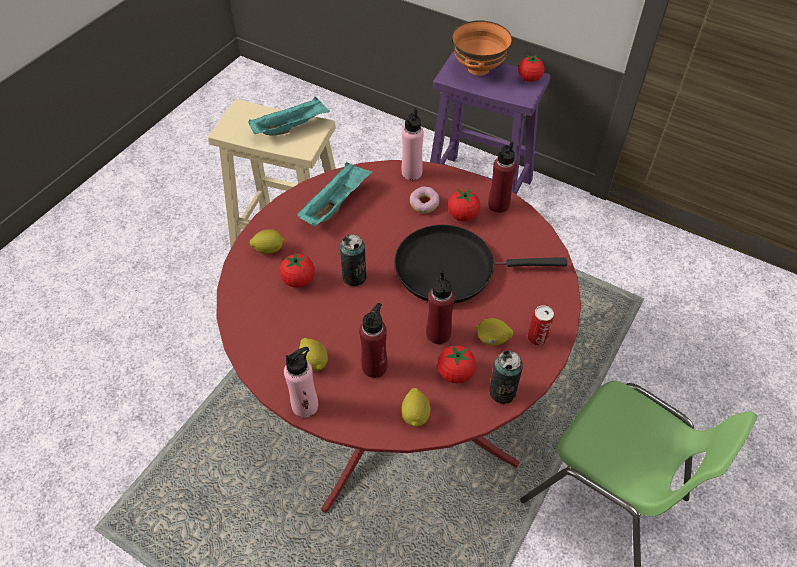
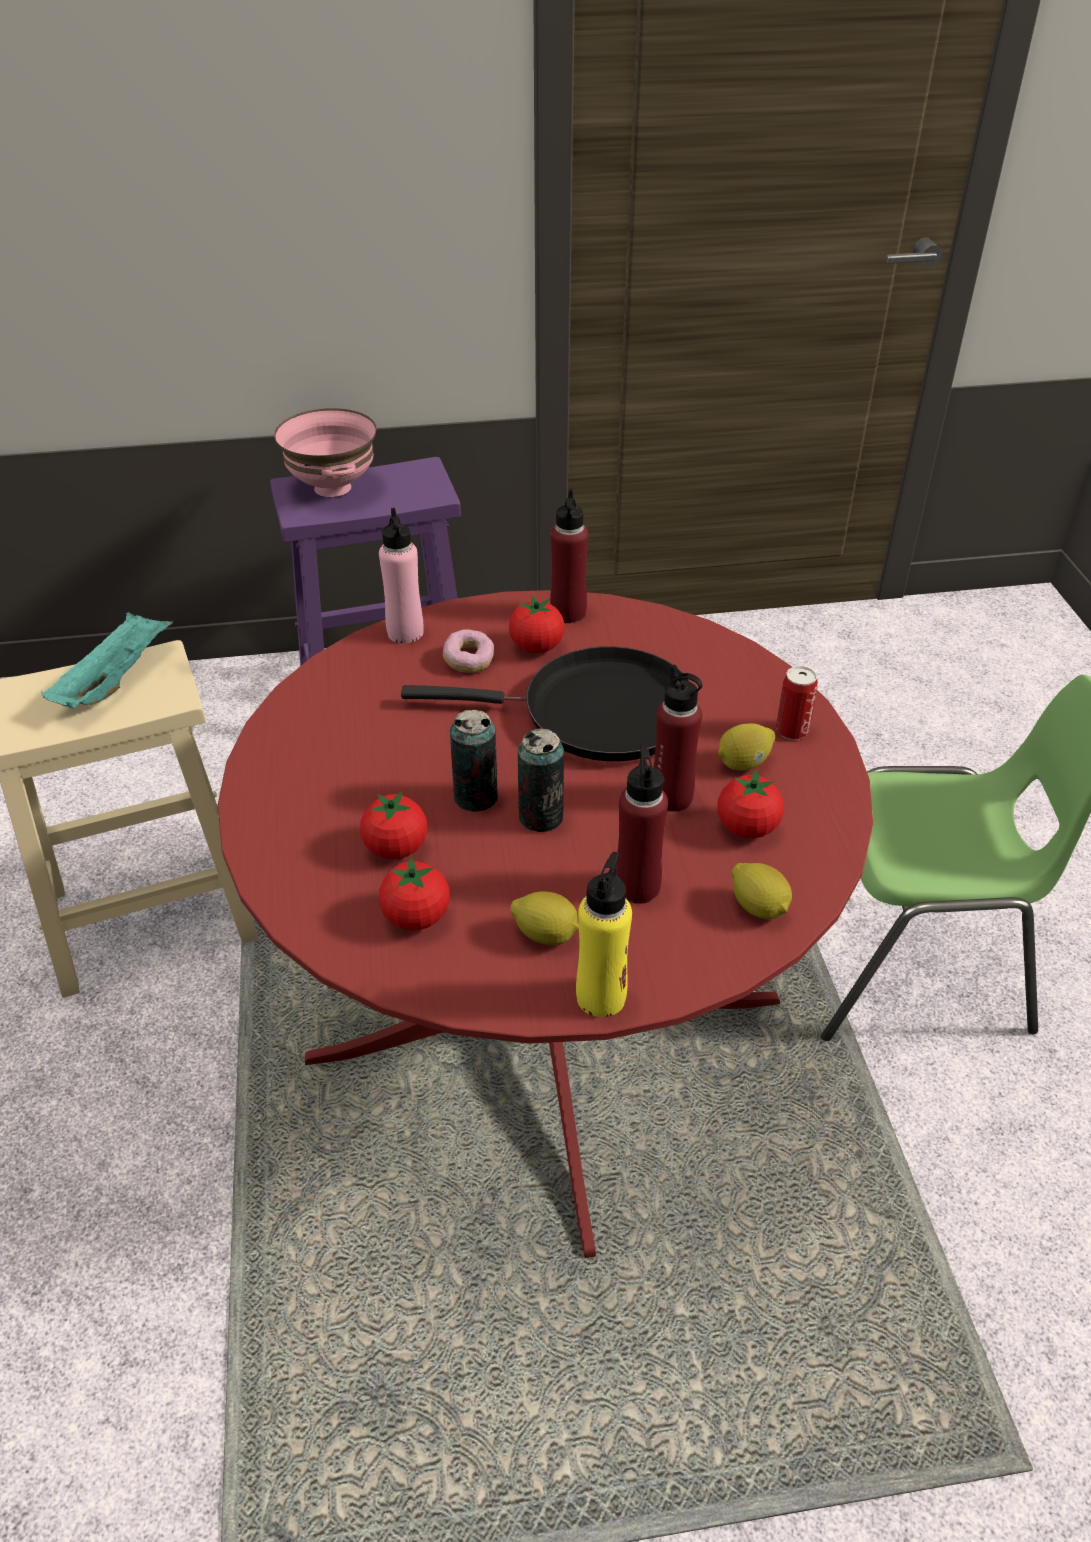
camera: 40 degrees left, 10 degrees down
lemon [250,229,284,254] -> none
pink bottle [284,347,318,418] -> yellow bottle [576,852,632,1017]
turquoise tray [297,162,373,226] -> none
black frying pan [394,225,568,304] -> black frying pan turned 135 degrees counterclockwise [401,646,691,761]
orange bowl [452,20,512,76] -> pink bowl [274,408,377,497]
can [489,351,523,404] -> can moved to [518,728,564,832]
tomato [518,55,544,82] -> tomato moved to [379,857,450,930]

